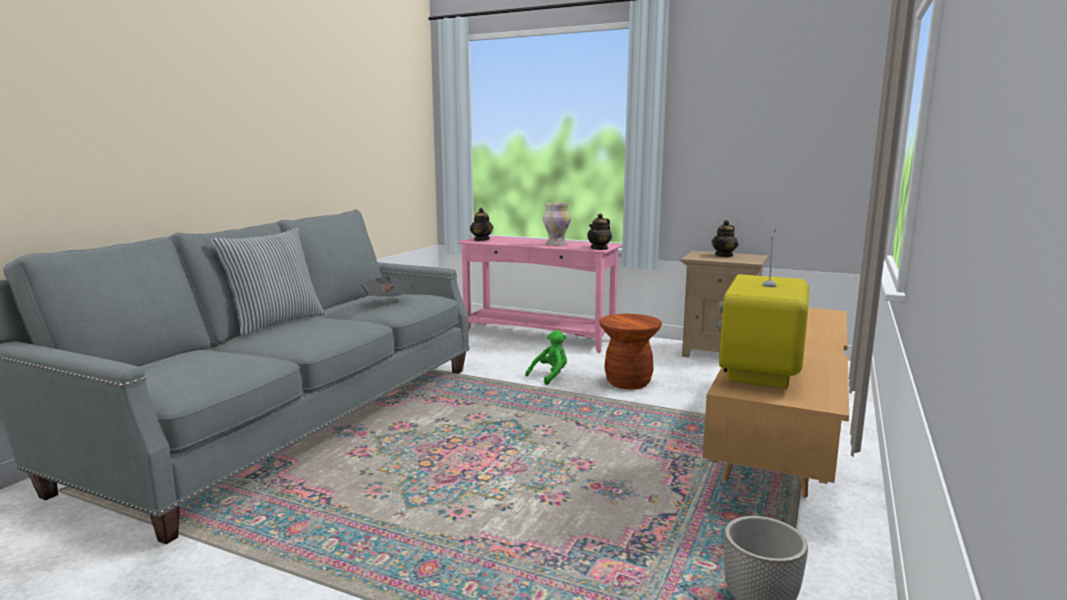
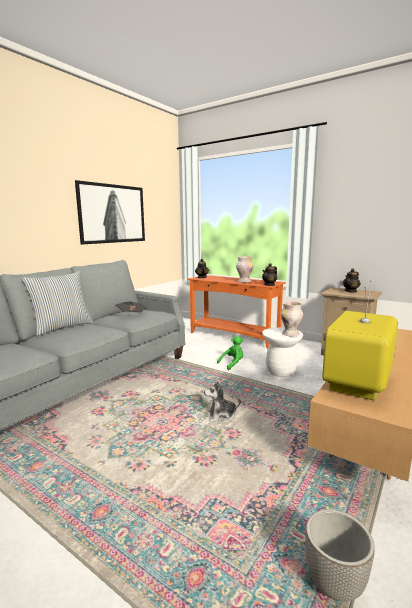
camera: 10 degrees right, 0 degrees up
pink console table [457,236,622,353] -> orange console table [187,275,286,349]
brown stool [599,314,662,389] -> white stool [262,327,303,377]
none -> picture [75,180,145,244]
none -> plush toy [204,380,241,422]
none -> vase [280,301,303,337]

